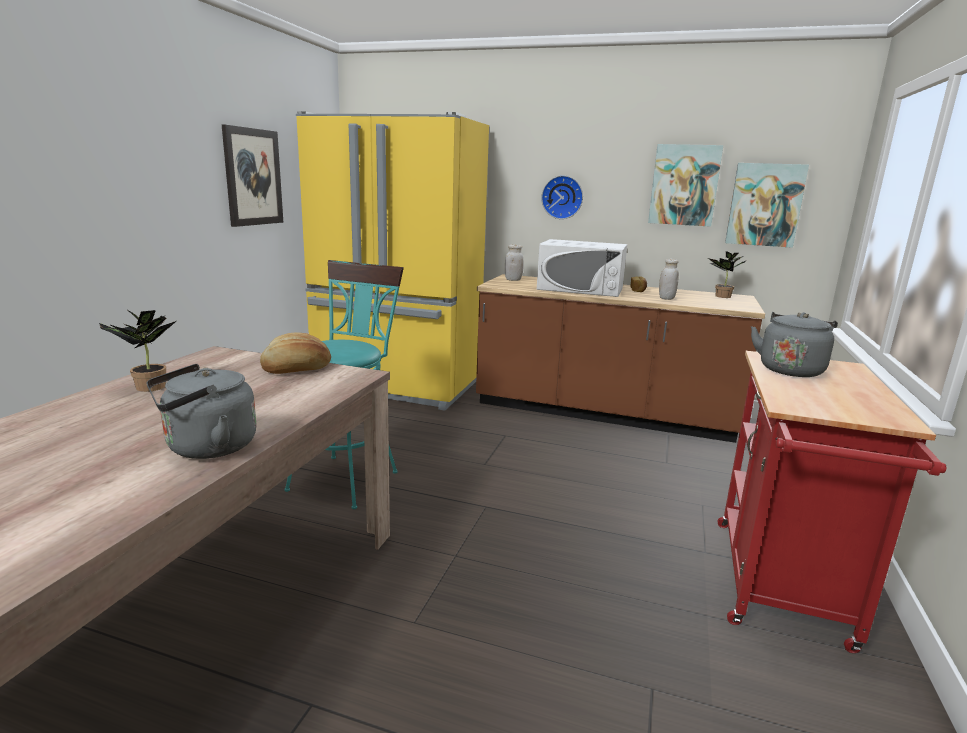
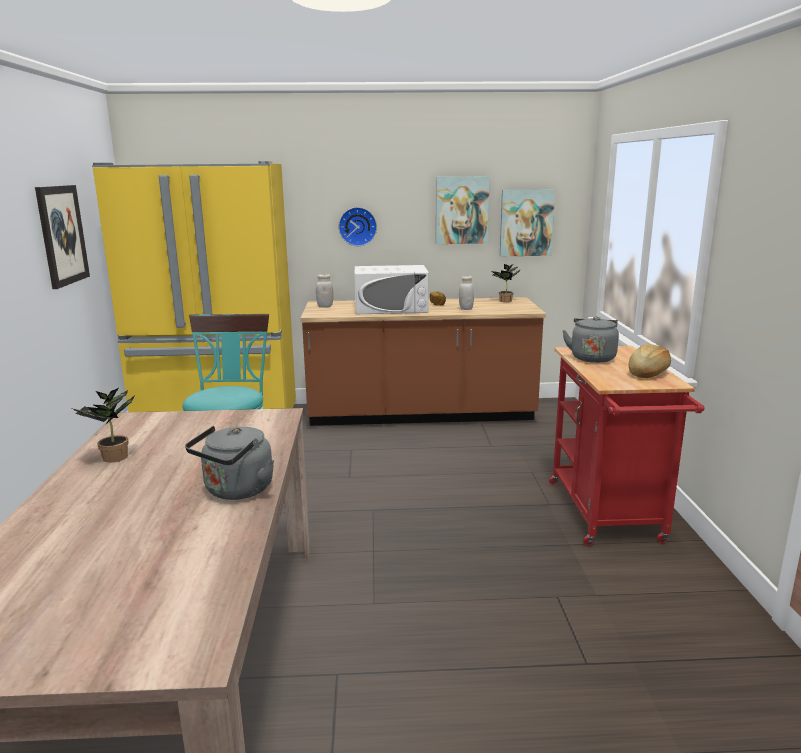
camera: 20 degrees left, 0 degrees up
bread [260,333,331,374] -> bread moved to [628,344,671,378]

